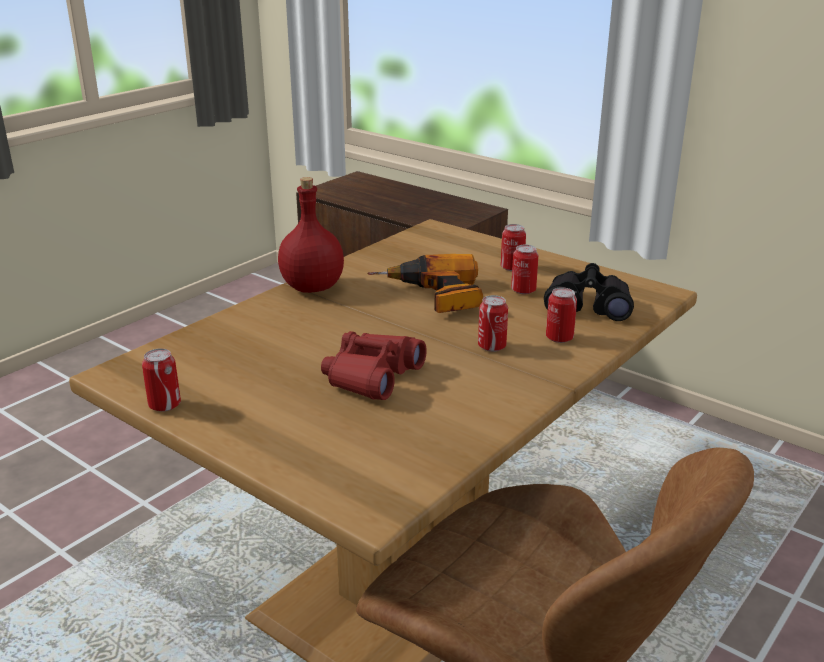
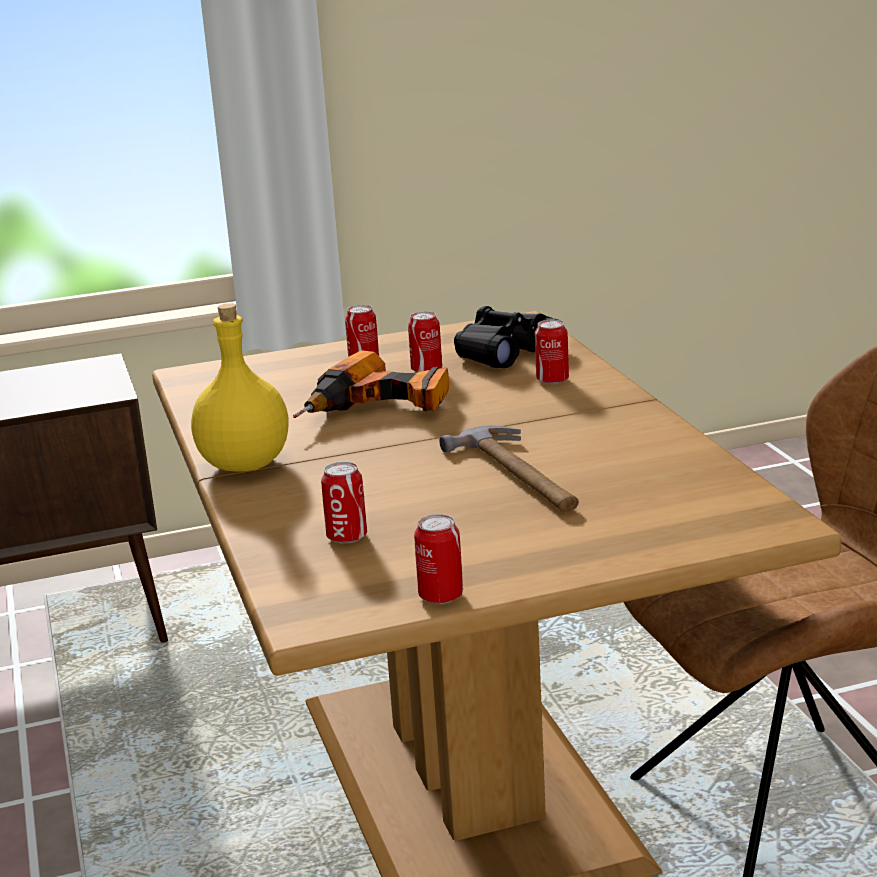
camera: 55 degrees left, 5 degrees down
red bottle [278,177,344,293] -> yellow bottle [191,303,288,472]
red binoculars [321,331,427,400] -> hammer [439,426,579,512]
can [478,295,508,352] -> can moved to [321,462,367,544]

